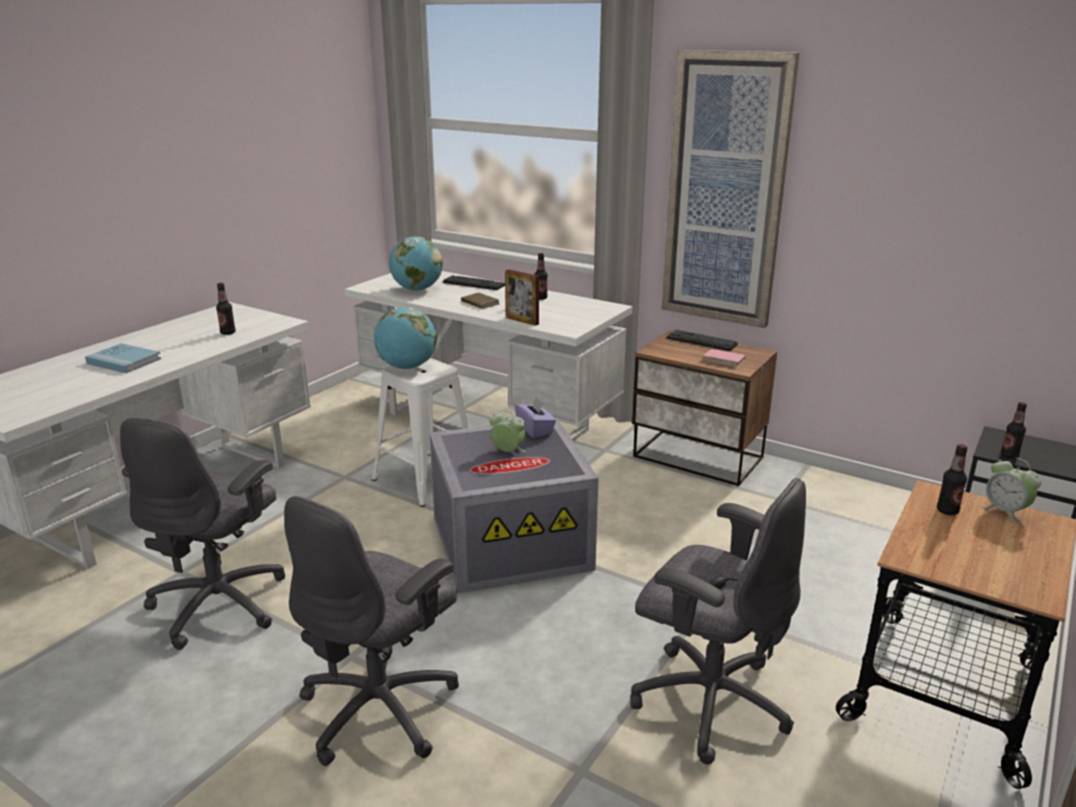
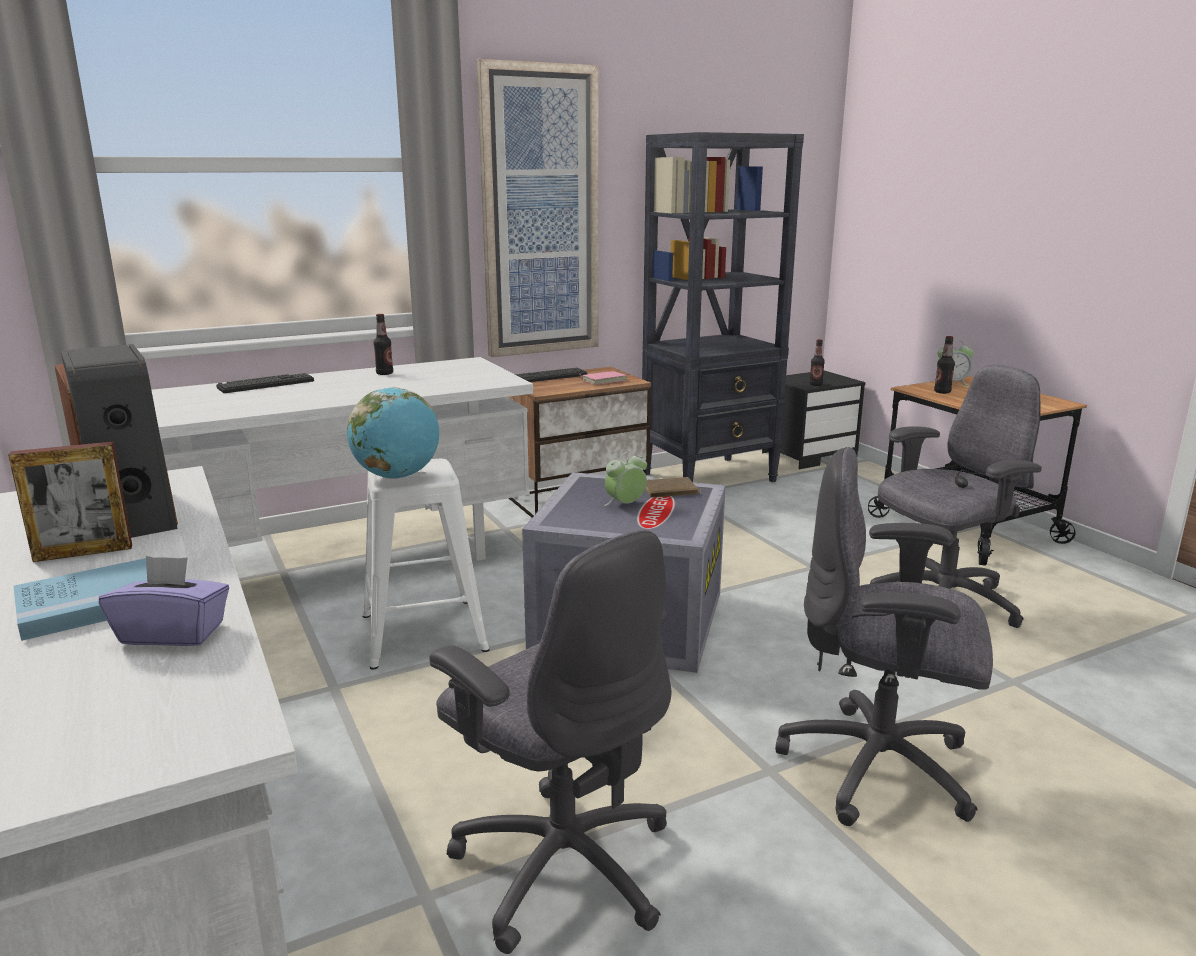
camera: 60 degrees left, 5 degrees down
bottle [216,283,236,335] -> speaker [55,344,178,538]
grey office chair [284,496,459,766] -> grey office chair turned 135 degrees clockwise [775,447,993,826]
globe [389,236,443,291] -> none
brown book [461,293,499,309] -> brown book moved to [645,477,701,498]
picture frame [505,269,539,326] -> picture frame moved to [8,442,132,562]
purple tissue box [515,397,556,438] -> purple tissue box moved to [99,556,229,646]
none -> black bookcase [642,132,804,482]

